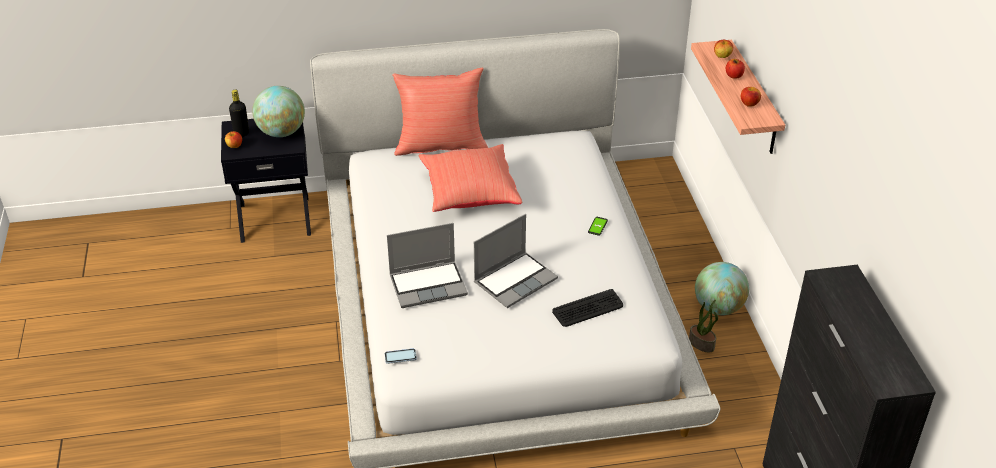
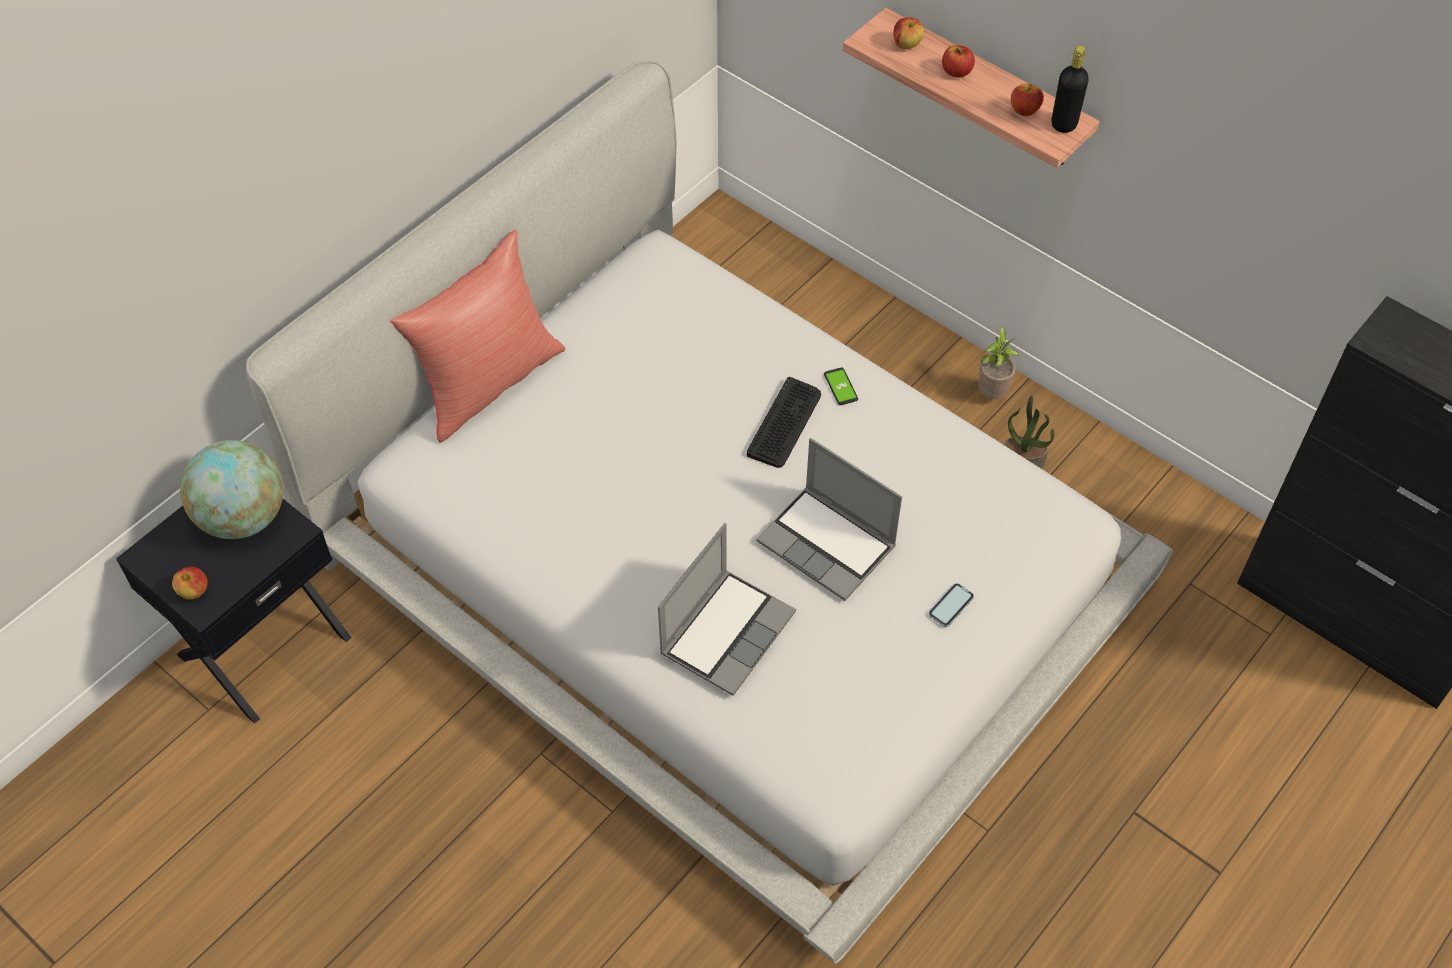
camera: 40 degrees left, 15 degrees up
black bottle [229,90,249,137] -> black bottle moved to [1052,45,1089,133]
phone [385,349,417,364] -> phone moved to [928,583,974,627]
red pillow [418,144,522,212] -> none
laptop [474,214,558,308] -> laptop turned 120 degrees clockwise [756,438,902,601]
keyboard [552,289,623,327] -> keyboard moved to [747,377,821,468]
globe [695,262,749,315] -> potted plant [979,326,1019,399]

